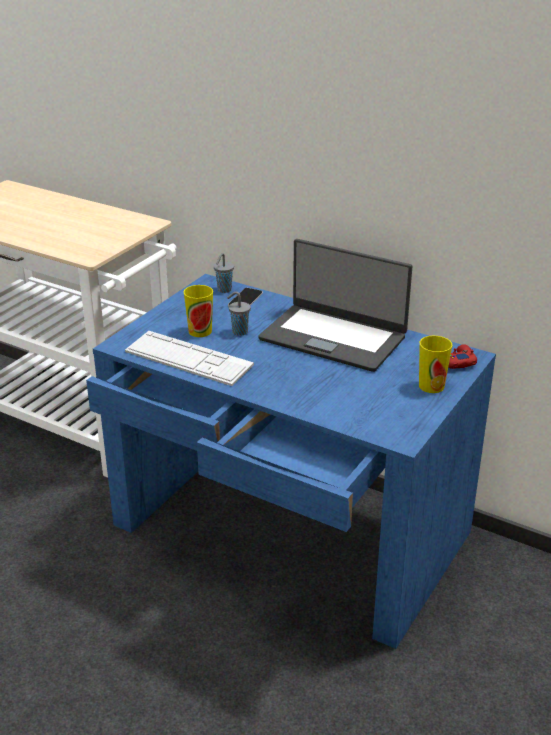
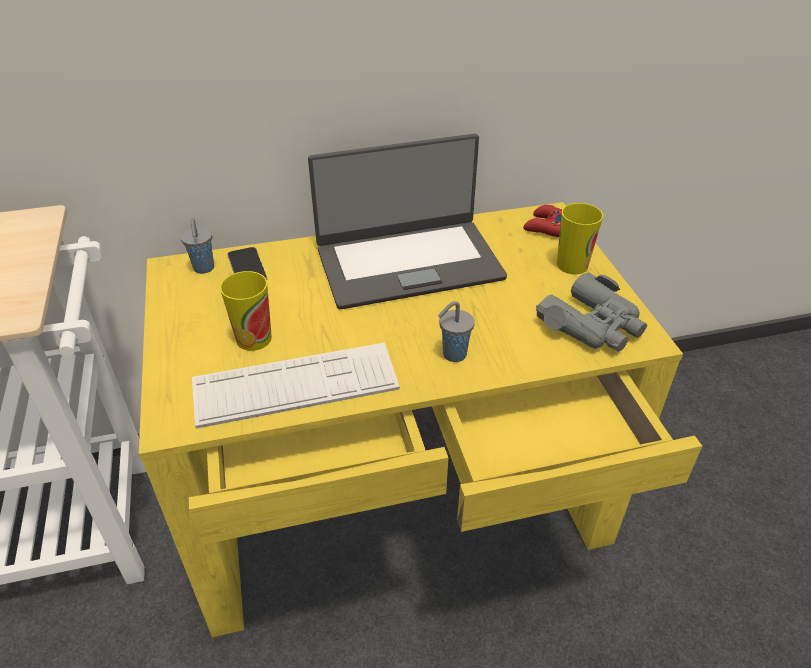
camera: 45 degrees left, 10 degrees up
blue desk [86,274,496,649] -> yellow desk [139,202,702,637]
grey cup [227,292,251,336] -> grey cup moved to [438,301,475,362]
none -> grey binoculars [536,273,647,351]

